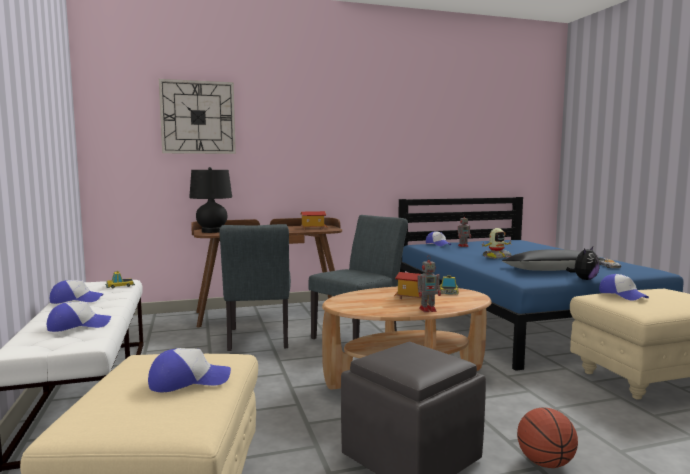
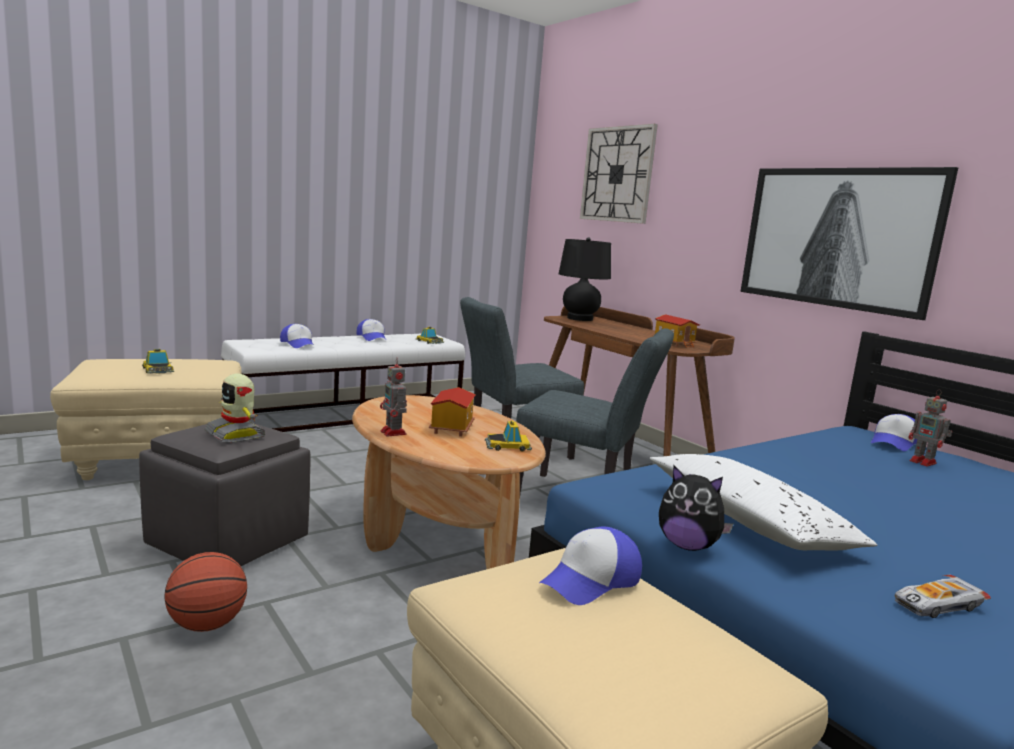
camera: 70 degrees right, 5 degrees up
cap [148,348,231,392] -> toy car [142,349,174,374]
toy robot [481,228,512,259] -> toy robot moved to [205,373,266,443]
black pillow [502,249,605,271] -> white pillow [650,454,877,550]
none -> picture [741,167,958,320]

